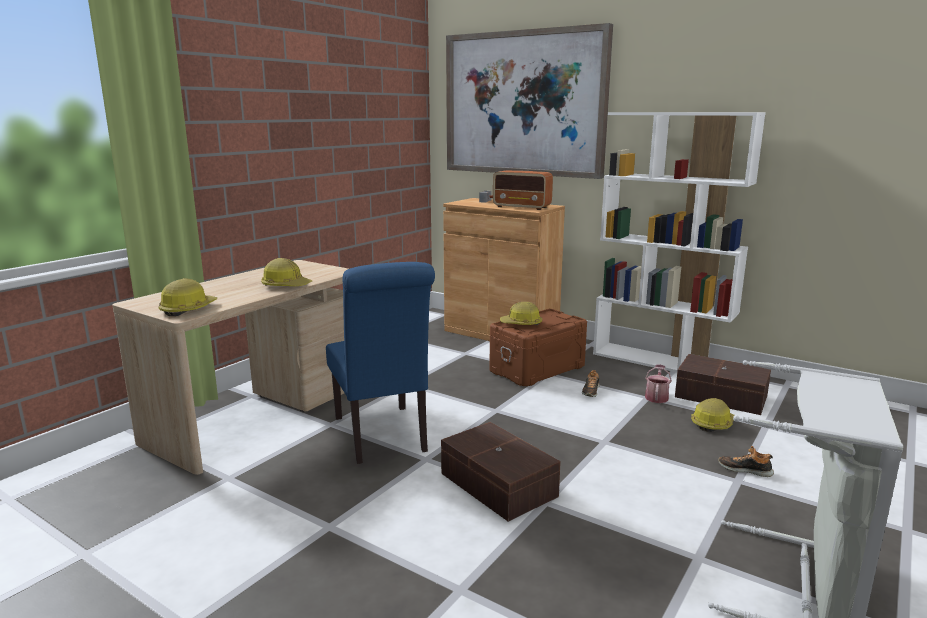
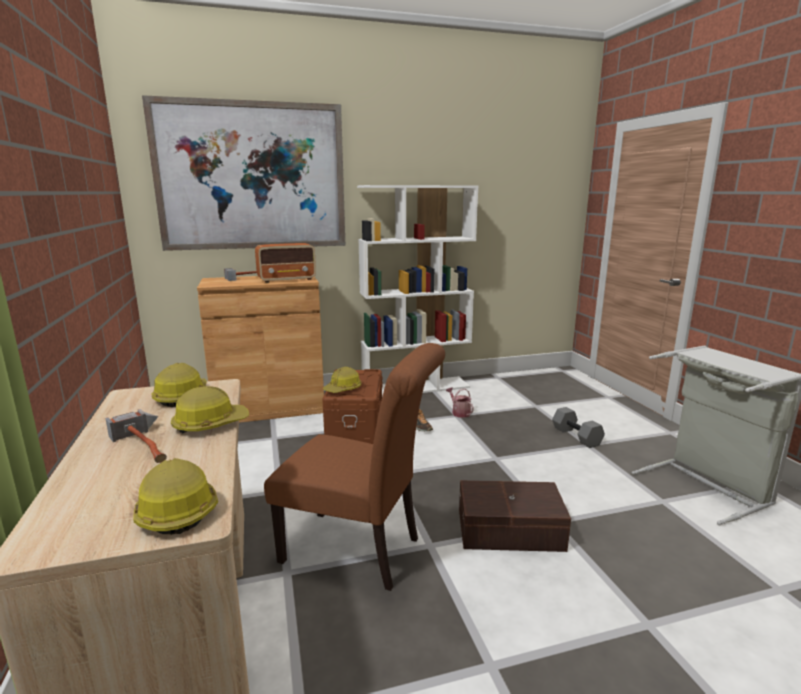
camera: 50 degrees left, 0 degrees up
blue chair [326,262,435,464] -> brown chair [264,343,445,591]
brown storage box [675,354,771,415] -> none
hard hat [691,398,735,432] -> hard hat moved to [151,363,207,407]
shoe [718,446,774,477] -> grey dumbbell [552,407,605,448]
none -> hammer [105,409,167,463]

